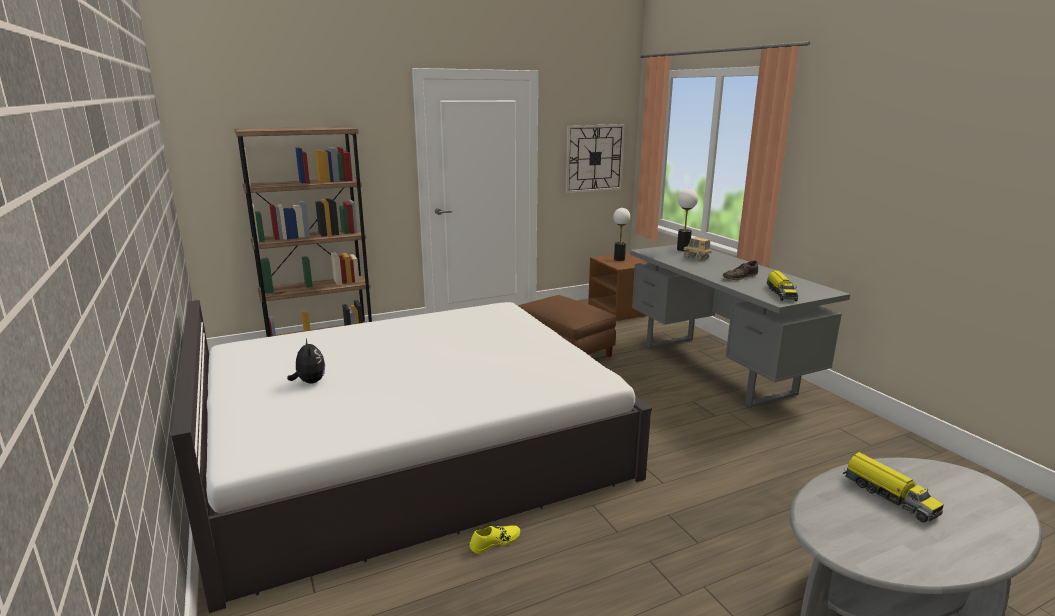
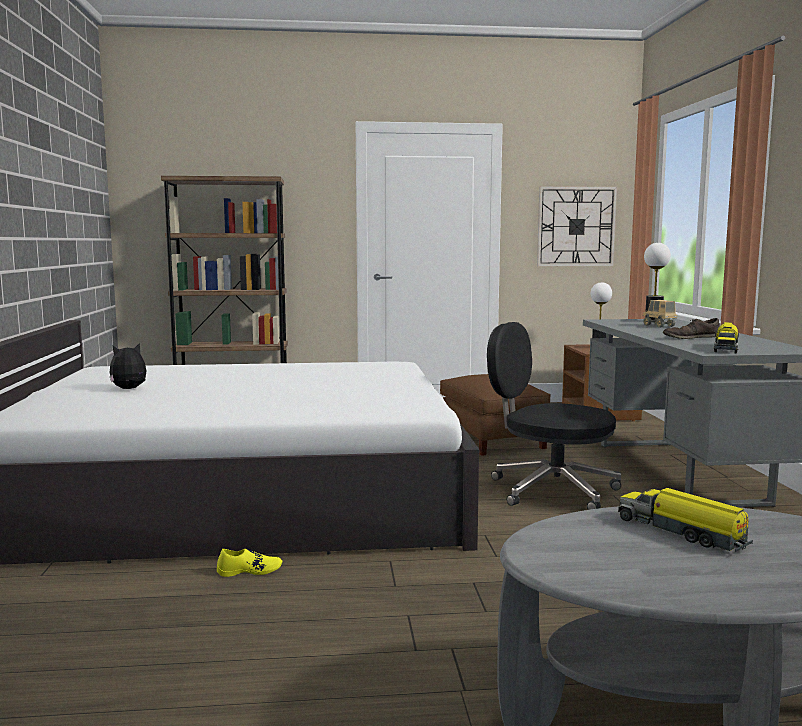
camera: 20 degrees right, 10 degrees down
plush toy [287,339,325,384] -> plush toy turned 120 degrees counterclockwise [110,343,146,389]
toy truck [843,452,944,522] -> toy truck turned 150 degrees clockwise [618,488,753,551]
none -> black office chair [487,322,621,510]

